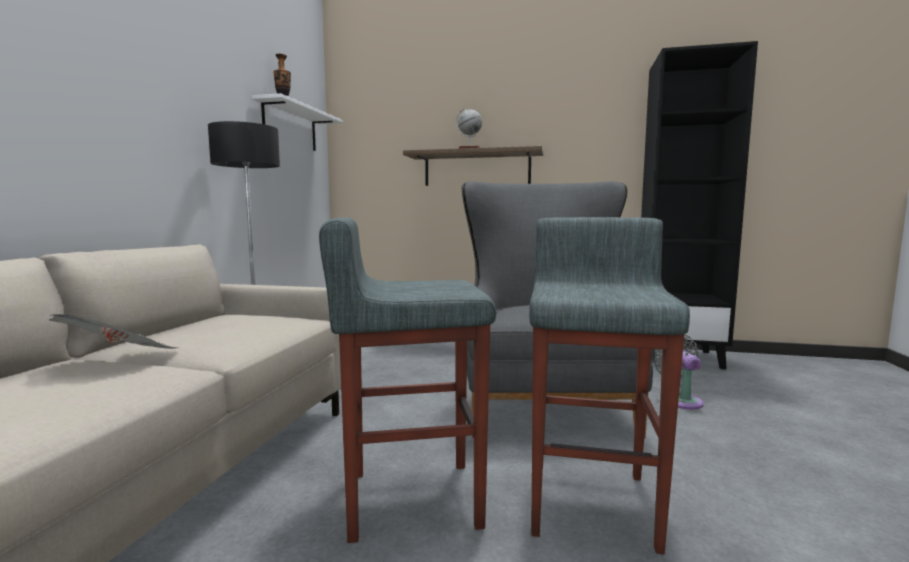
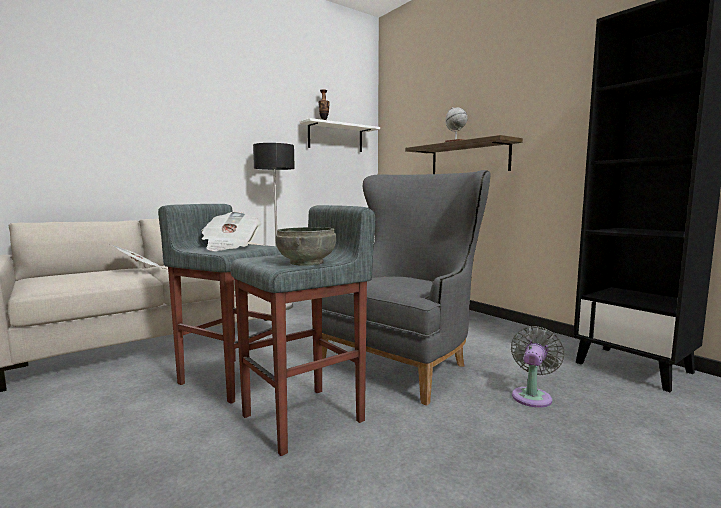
camera: 40 degrees right, 0 degrees up
none -> newspaper [202,212,261,251]
none -> grey bowl [275,227,336,266]

